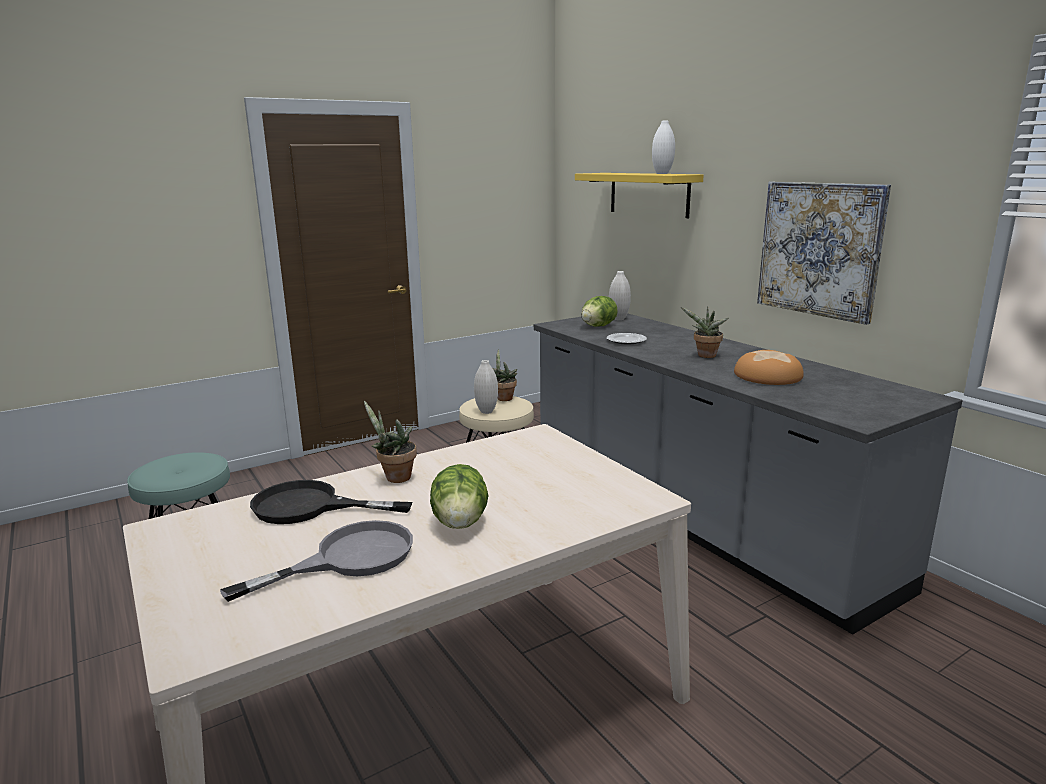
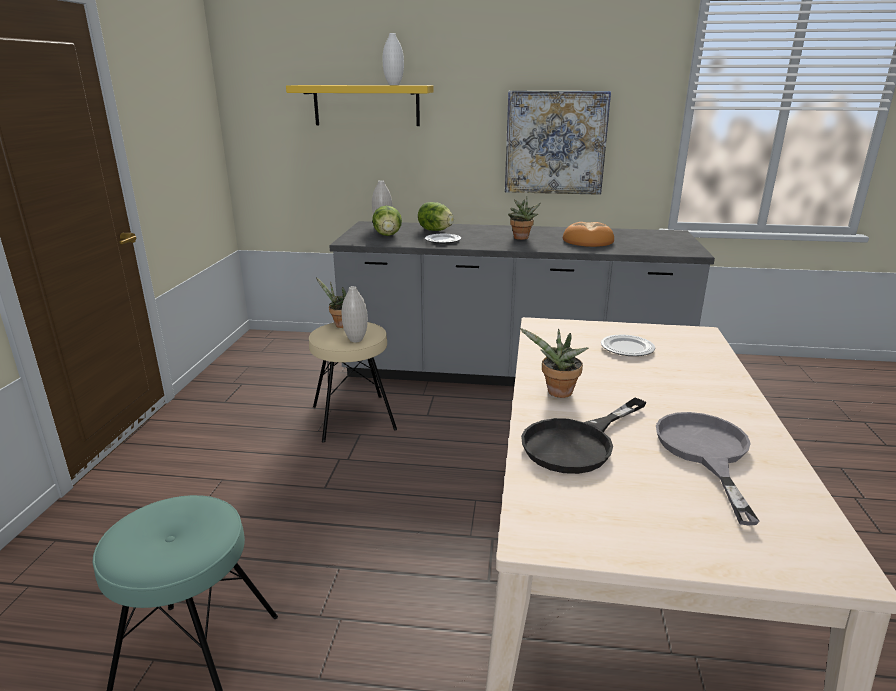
camera: 50 degrees left, 5 degrees up
lettuce [430,464,489,529] -> lettuce moved to [418,202,454,231]
none -> plate [601,334,655,356]

